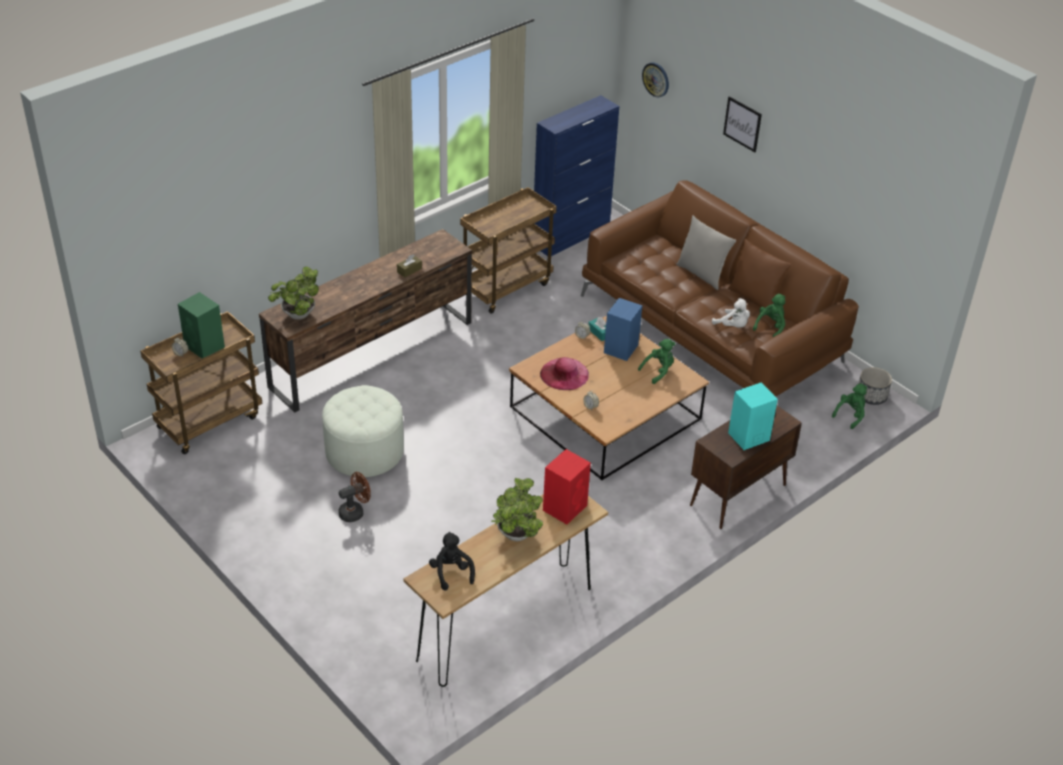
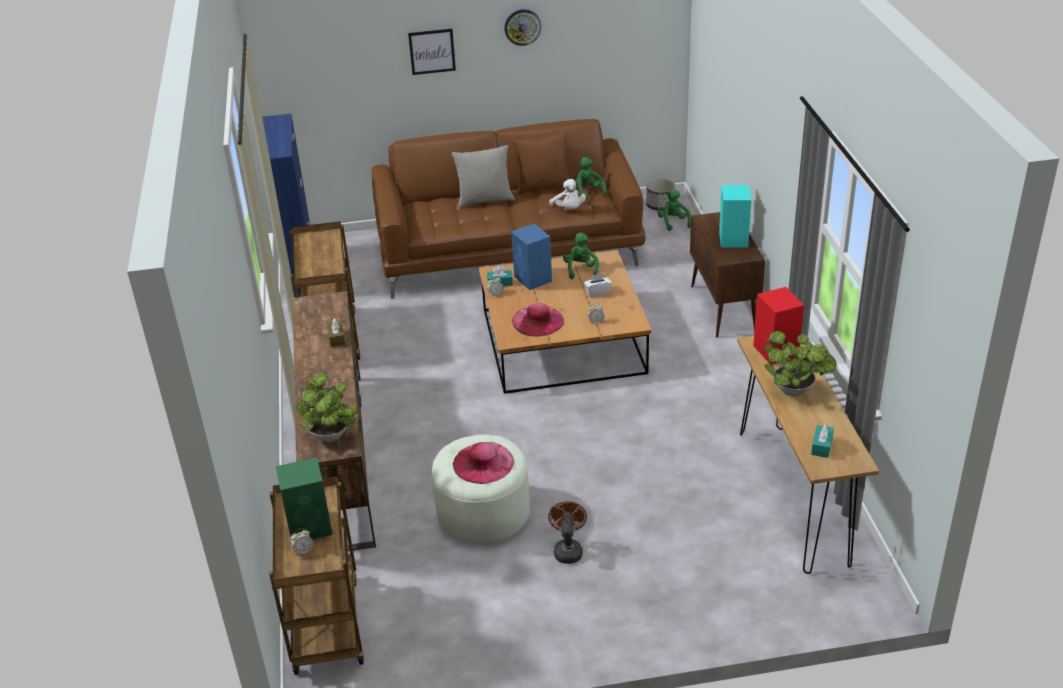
camera: 55 degrees left, 5 degrees down
black plush toy [429,532,475,591] -> turquoise tissue box [811,424,834,458]
wall clock [642,63,669,97] -> wall clock moved to [504,9,541,46]
white plush toy [712,298,750,328] -> white plush toy turned 75 degrees clockwise [549,179,586,209]
none -> pink hat [453,442,514,484]
none -> white tissue box [584,274,612,297]

